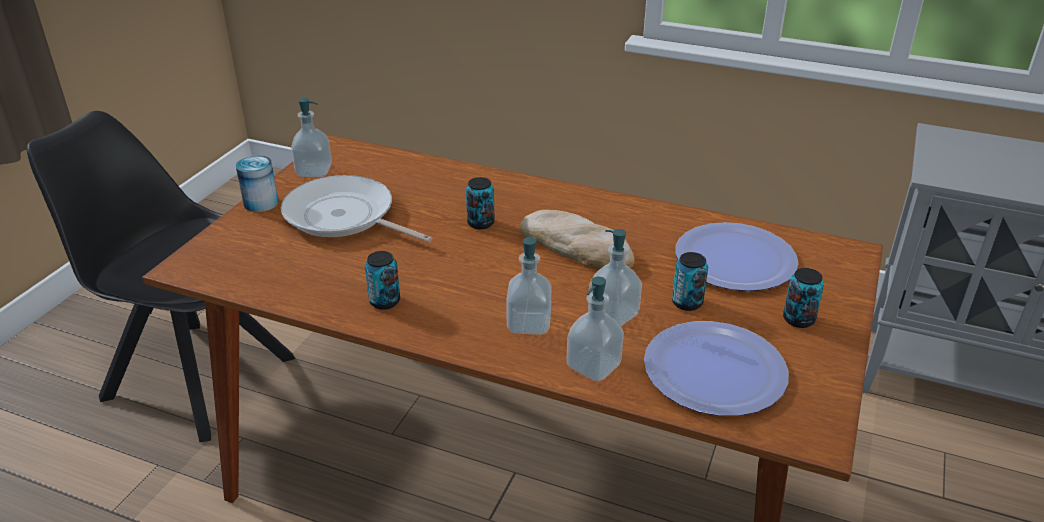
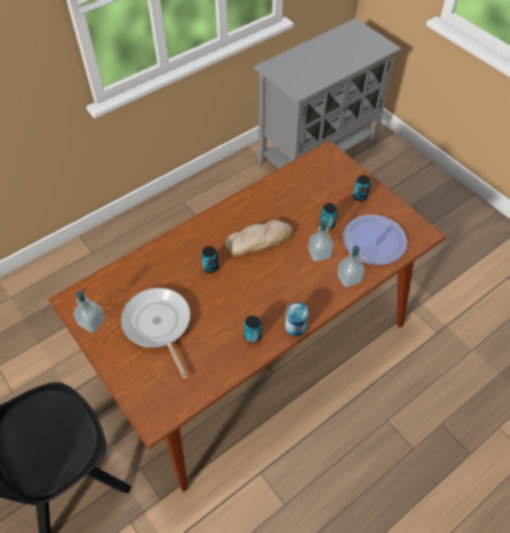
camera: 60 degrees left, 20 degrees up
can [236,155,278,212] -> can moved to [285,302,309,336]
frying pan [281,175,432,242] -> frying pan turned 90 degrees clockwise [121,288,190,379]
soap dispenser [506,236,552,335] -> none
plate [676,222,799,291] -> none

